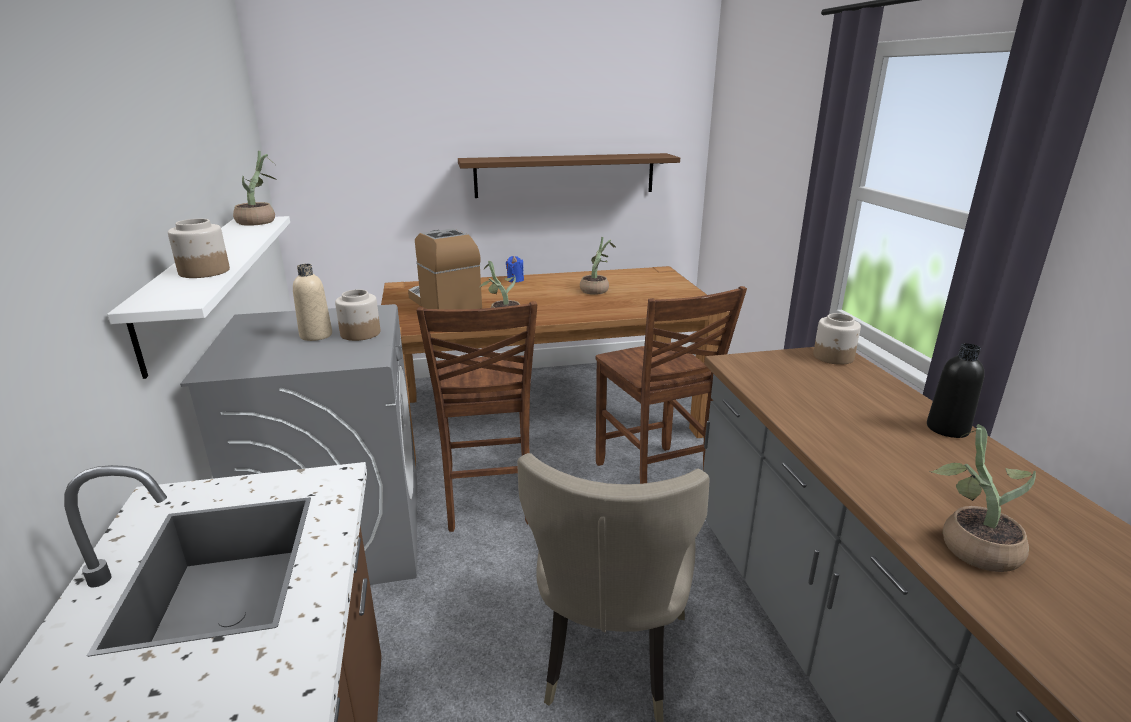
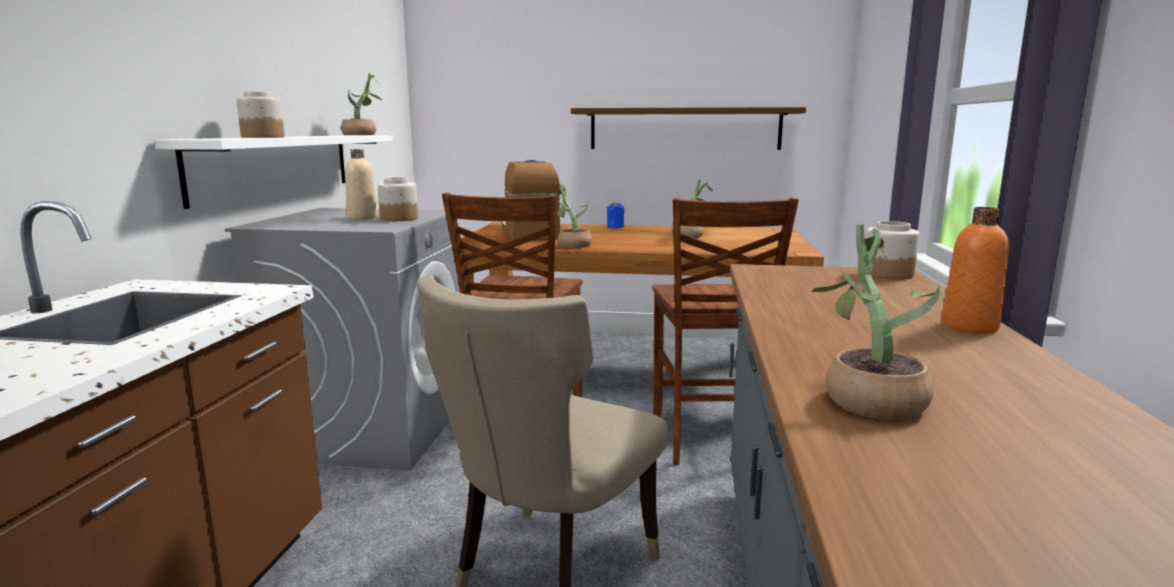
camera: 20 degrees right, 10 degrees down
black bottle [927,343,985,438] -> orange bottle [942,207,1009,333]

